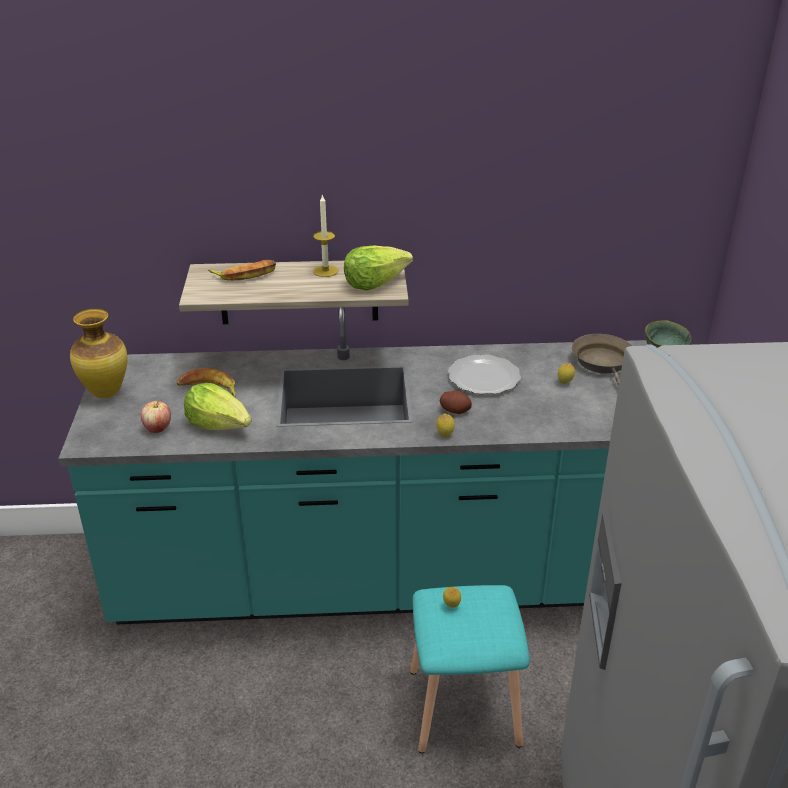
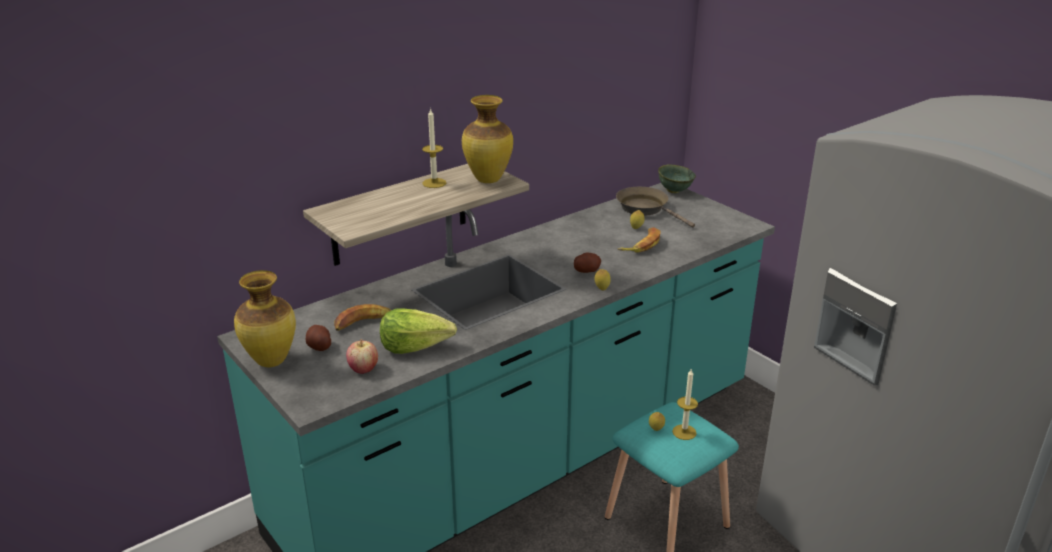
camera: 35 degrees left, 5 degrees down
banana [208,260,276,280] -> banana moved to [618,227,661,253]
lettuce [344,246,413,291] -> vase [462,95,513,183]
plate [448,355,521,394] -> none
none -> potato [306,325,331,351]
none -> candle [672,369,698,440]

